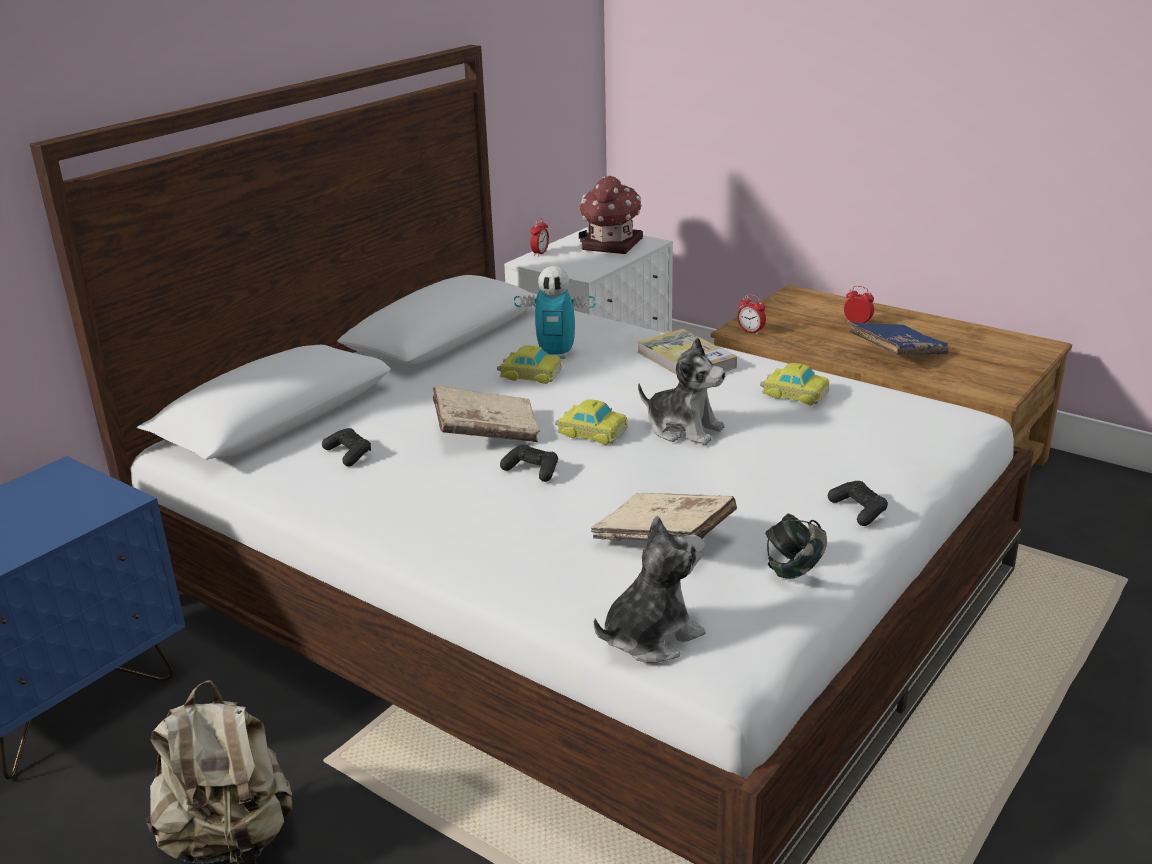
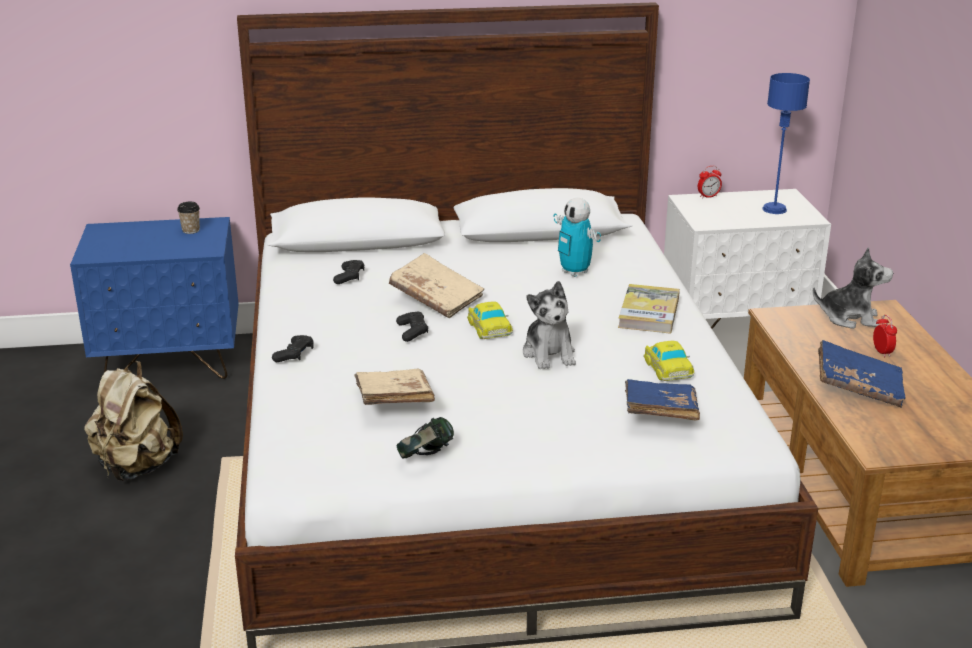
camera: 45 degrees right, 0 degrees up
toy car [497,345,562,384] -> none
toy house [579,176,643,254] -> blue table lamp [762,73,810,214]
plush toy [594,516,705,663] -> plush toy moved to [813,247,893,329]
alarm clock [737,294,766,335] -> none
black game controller [828,481,888,526] -> black game controller moved to [272,335,314,362]
none -> cup [177,202,200,234]
none -> blue book [625,379,700,421]

